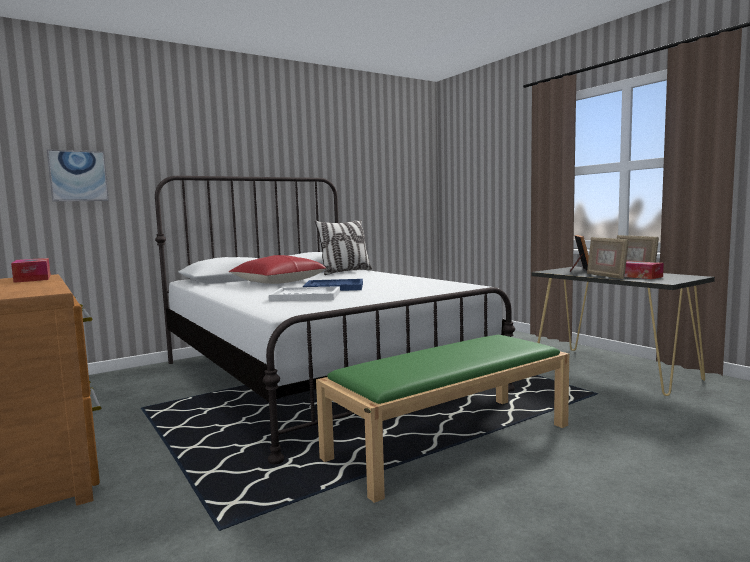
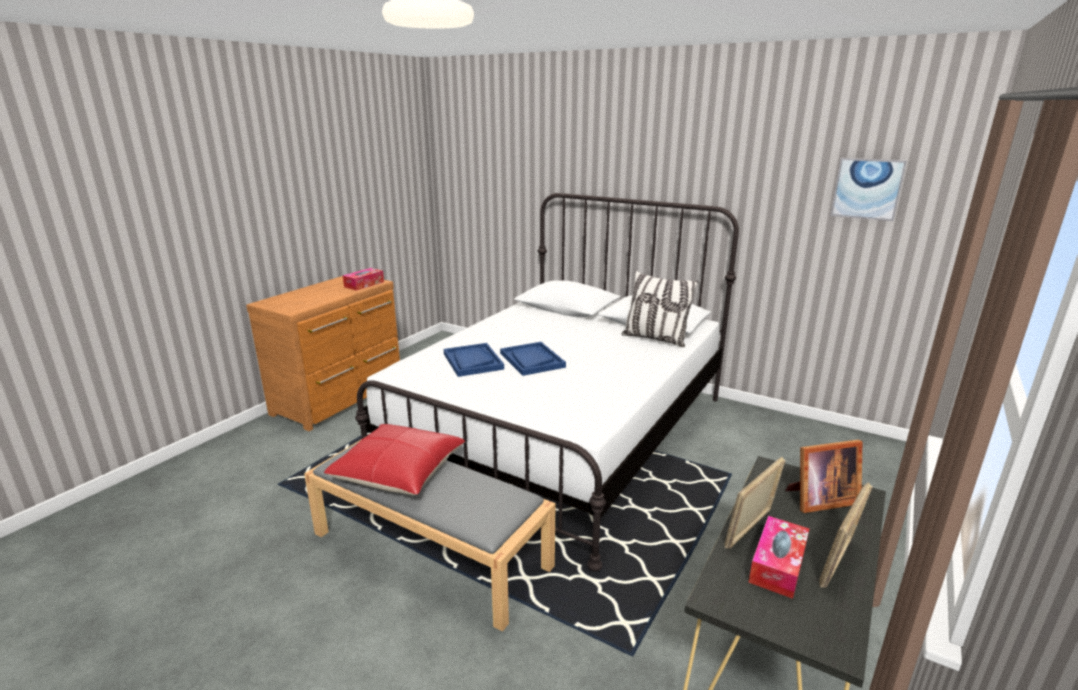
camera: 65 degrees right, 15 degrees up
picture [47,149,109,202] -> picture moved to [830,158,907,221]
red pillow [228,255,326,284] -> red pillow moved to [324,424,465,495]
white tray [269,286,340,301] -> blue tray [444,343,504,377]
green bench [316,335,569,503] -> grey bench [304,437,556,632]

